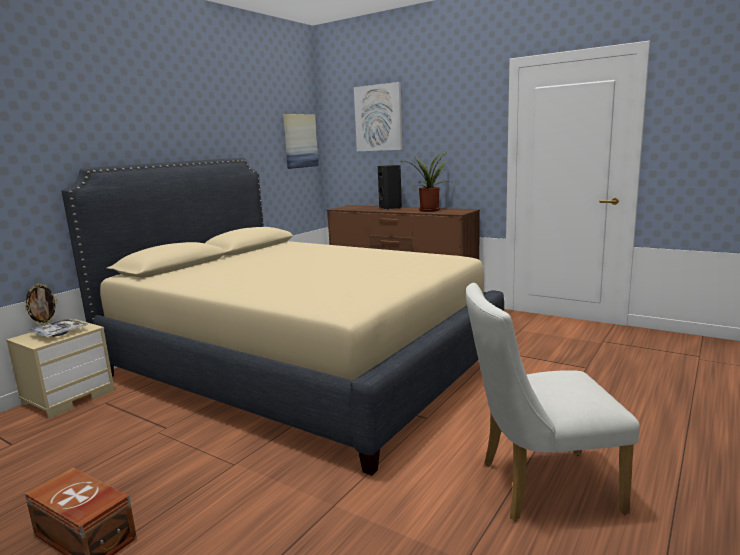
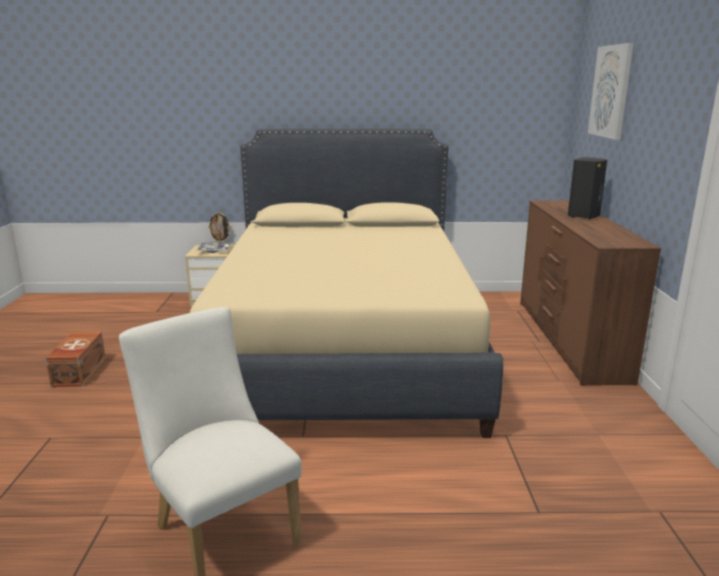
camera: 55 degrees right, 5 degrees up
picture [283,114,319,169] -> none
potted plant [403,151,454,212] -> none

